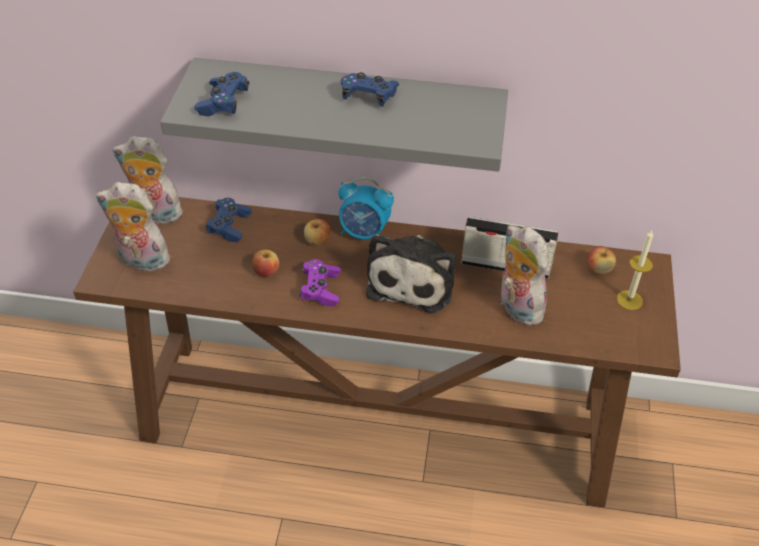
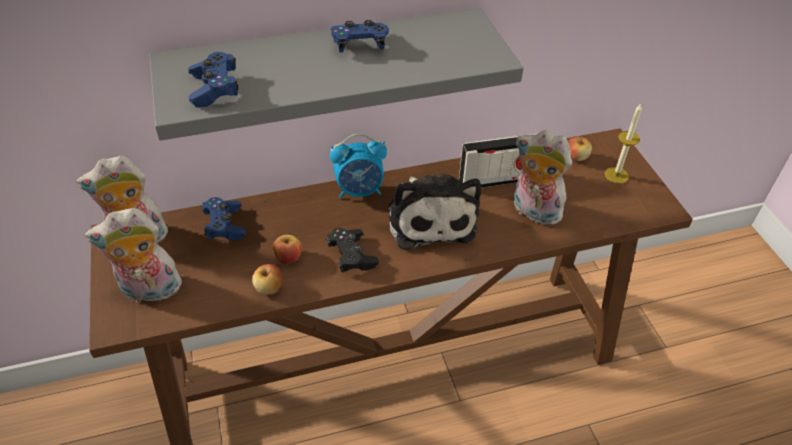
camera: 25 degrees left, 0 degrees up
purple game controller [299,259,341,306] -> black game controller [326,228,379,273]
apple [304,219,331,246] -> apple moved to [252,264,282,295]

